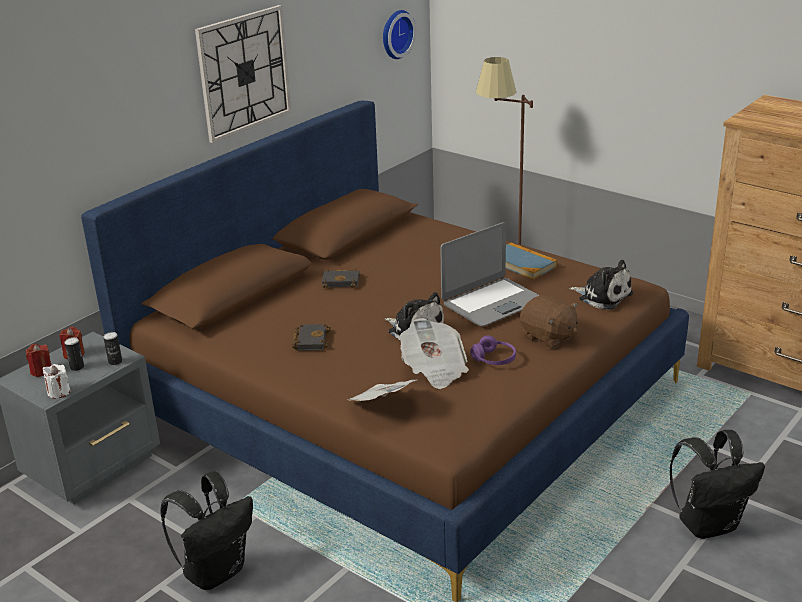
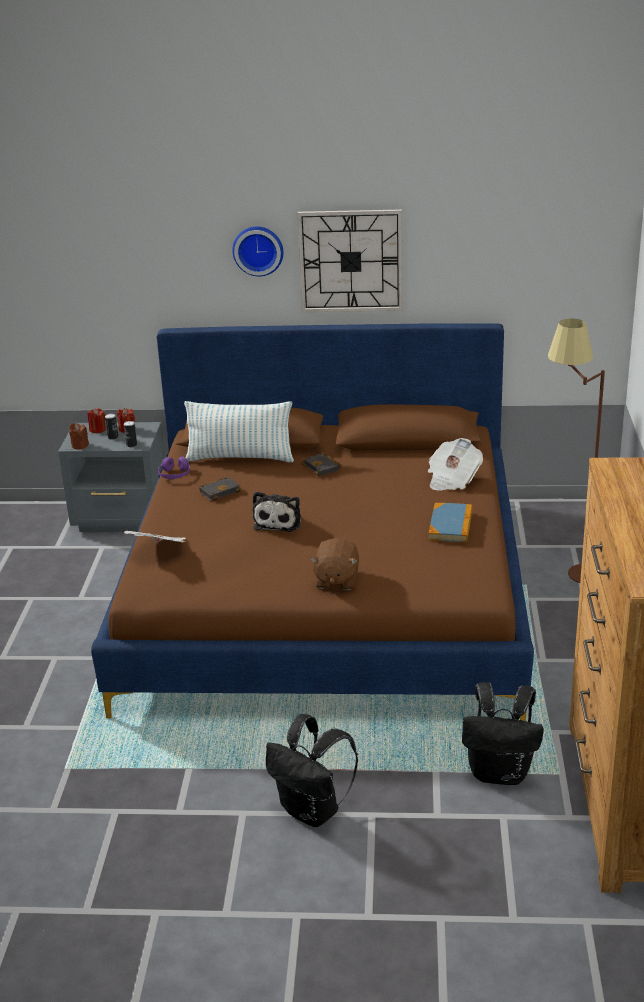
camera: 55 degrees right, 0 degrees up
white candle [43,364,70,399] -> brown candle [69,423,89,449]
black backpack [160,471,253,590] -> black backpack moved to [462,682,544,785]
wall clock [383,10,416,59] -> wall clock moved to [232,226,283,276]
newspaper [400,318,469,389] -> newspaper moved to [428,438,483,490]
laptop [440,222,540,327] -> none
purple headphones [470,336,516,365] -> purple headphones moved to [158,457,190,479]
plush toy [569,260,633,310] -> none
none -> pillow [184,401,294,462]

